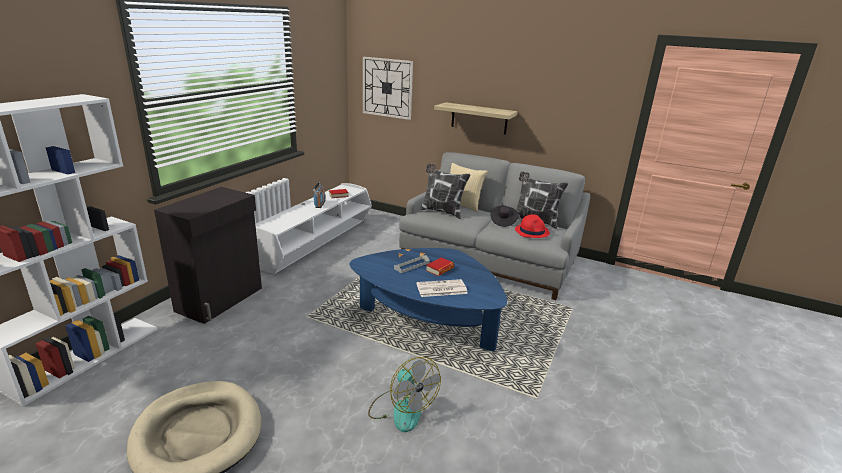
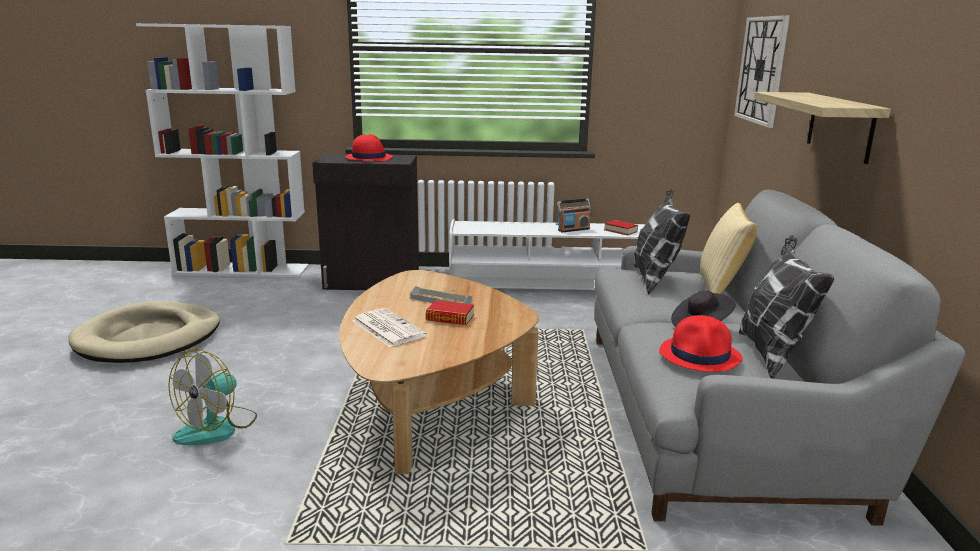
camera: 65 degrees right, 5 degrees down
blue coffee table [350,248,507,352] -> brown coffee table [339,270,539,474]
none -> red hat [346,134,393,161]

